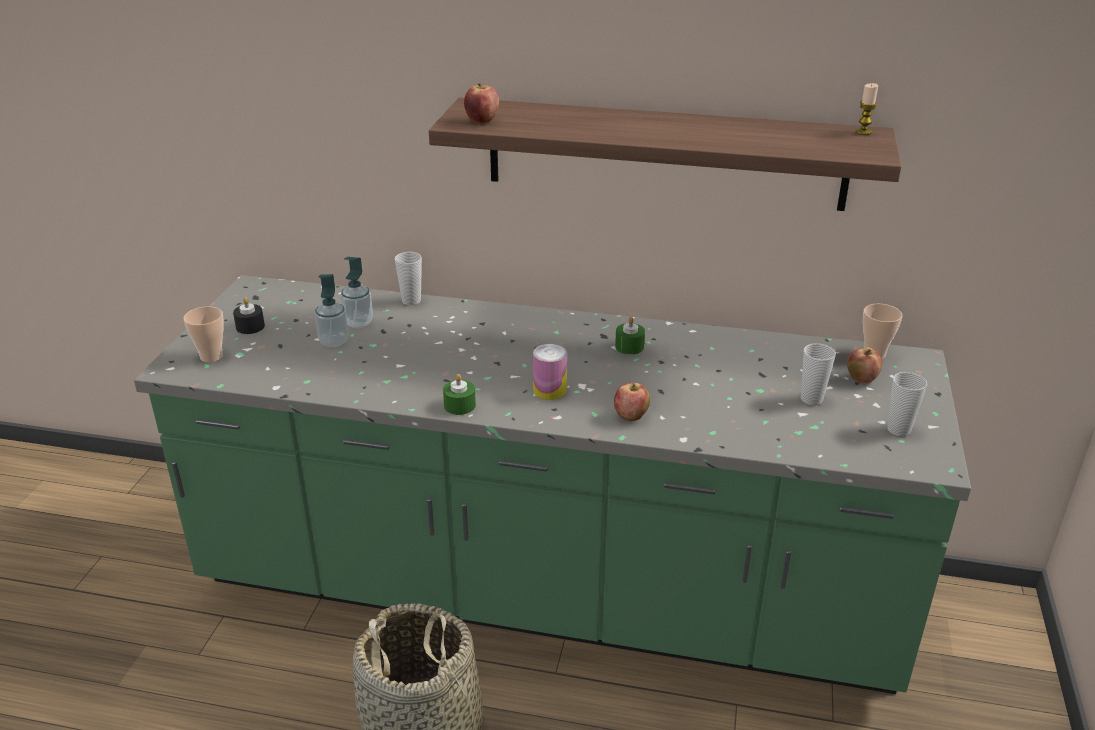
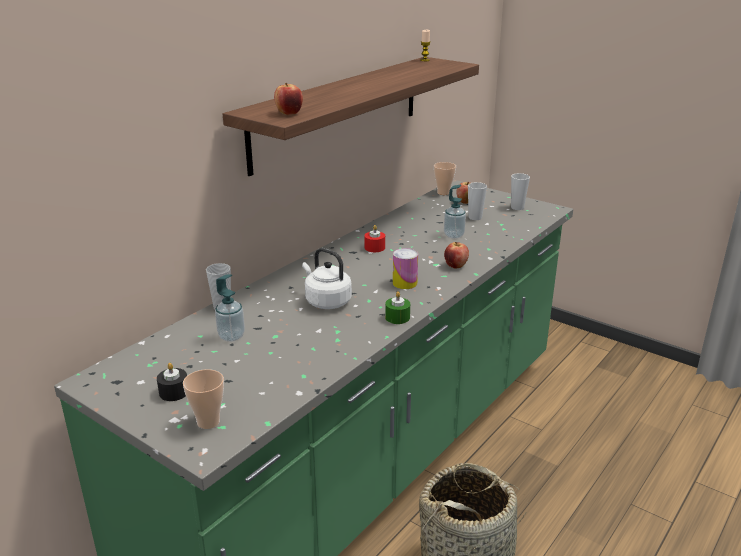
camera: 65 degrees left, 5 degrees down
soap dispenser [315,274,348,347] -> soap dispenser moved to [444,184,466,239]
green candle [615,316,645,354] -> red candle [364,225,385,252]
none -> white kettle [302,248,352,309]

